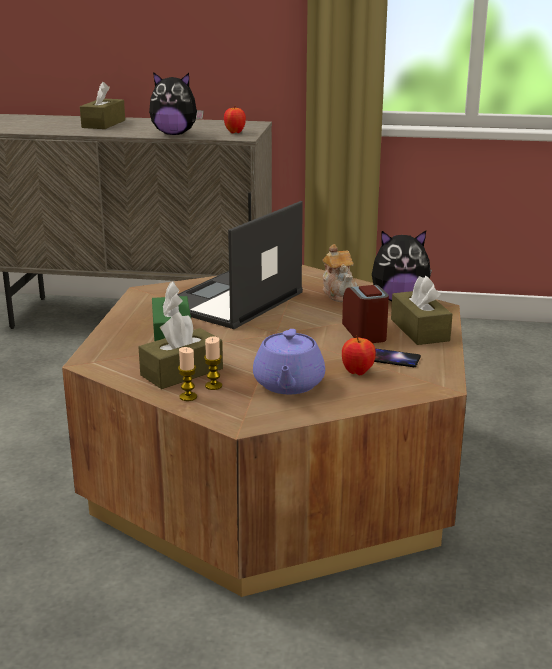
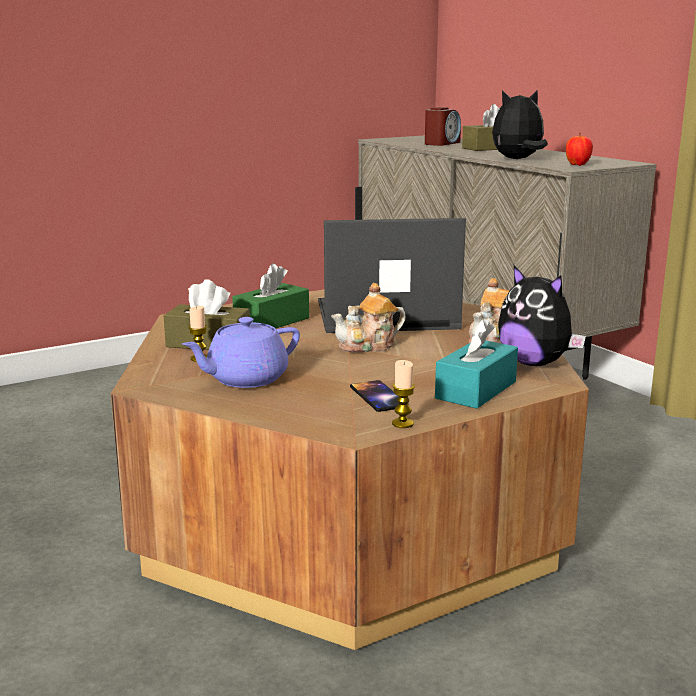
camera: 50 degrees right, 5 degrees down
plush toy [149,72,204,135] -> plush toy turned 105 degrees clockwise [492,90,548,159]
candle [178,347,197,401] -> candle moved to [392,360,415,428]
alarm clock [342,285,389,343] -> alarm clock moved to [425,107,461,146]
apple [342,335,376,375] -> none
brown tissue box [391,276,452,345] -> turquoise tissue box [435,318,518,409]
none -> teapot [331,283,406,352]

